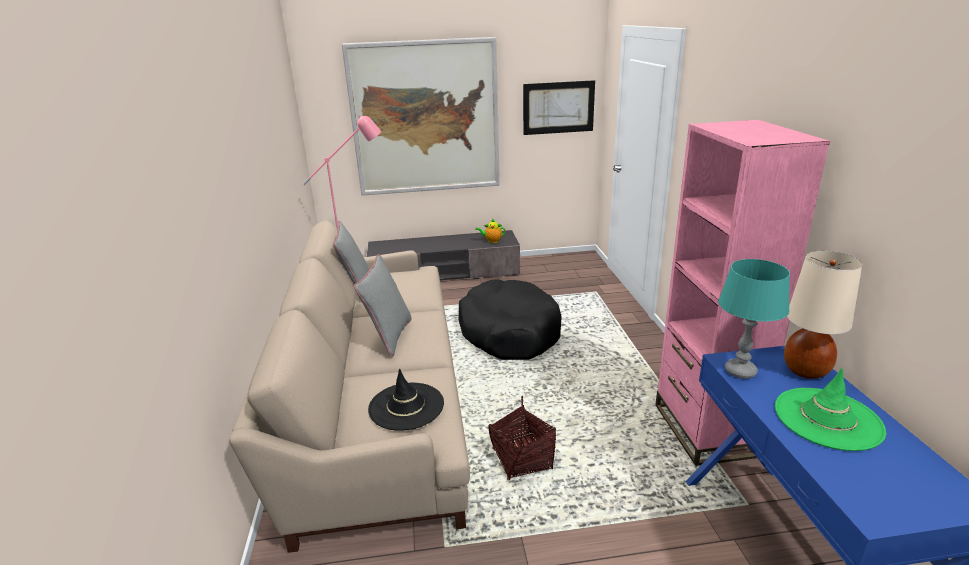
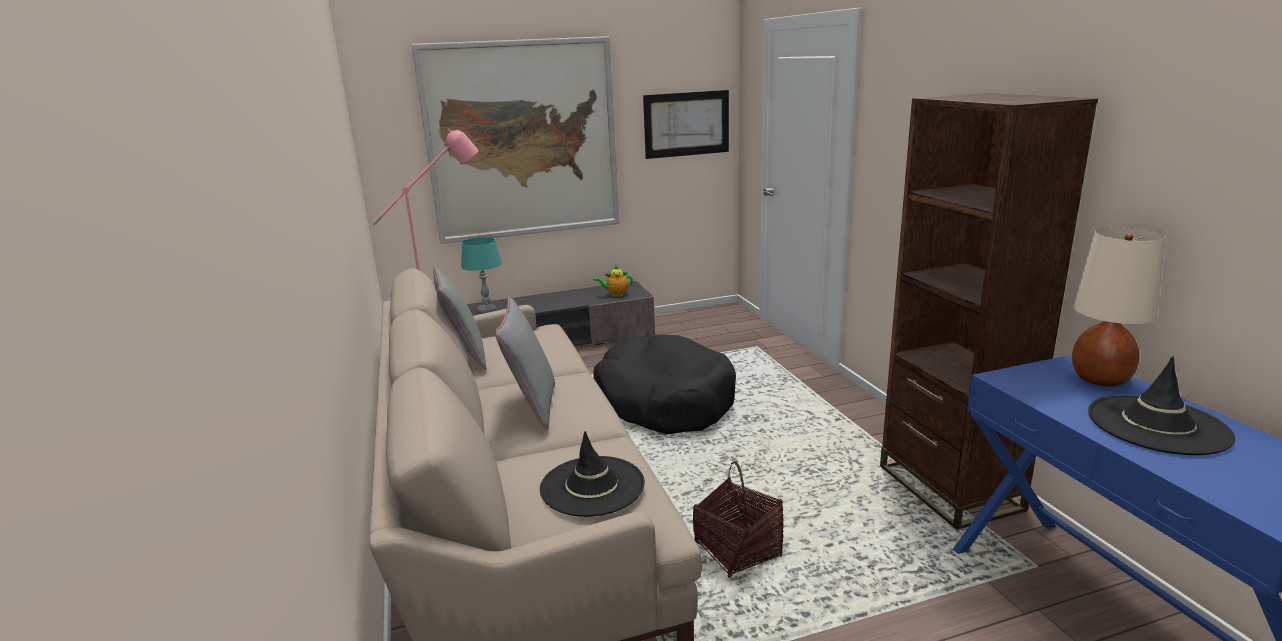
camera: 10 degrees left, 5 degrees down
pink bookcase [656,120,830,466] -> brown bookcase [880,93,1098,530]
turquoise table lamp [718,259,790,379] -> turquoise table lamp moved to [461,237,502,314]
green hat [775,368,886,451] -> black hat [1088,356,1235,455]

